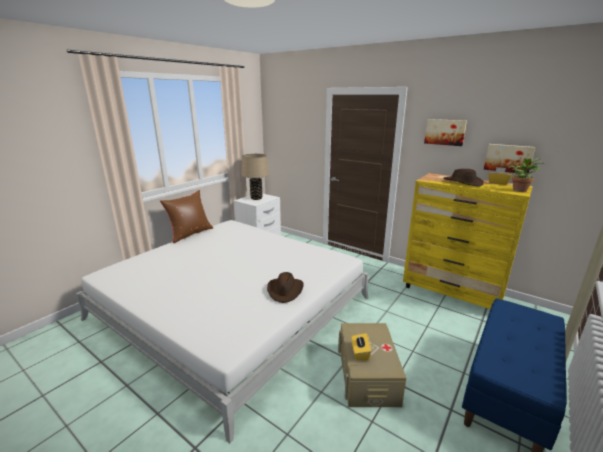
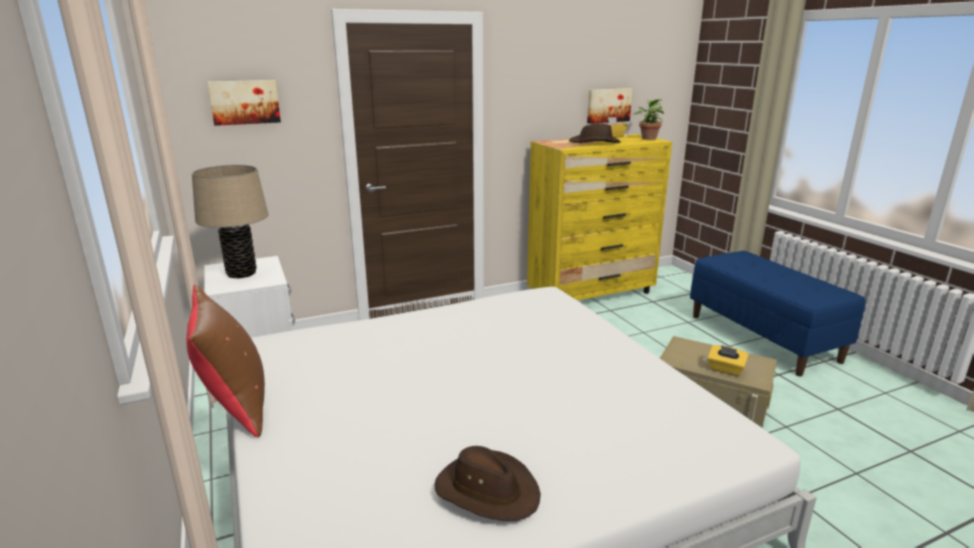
camera: 60 degrees left, 0 degrees up
brown hat [267,272,303,303] -> brown hat moved to [435,446,541,521]
picture [424,119,467,146] -> picture moved to [207,80,281,126]

